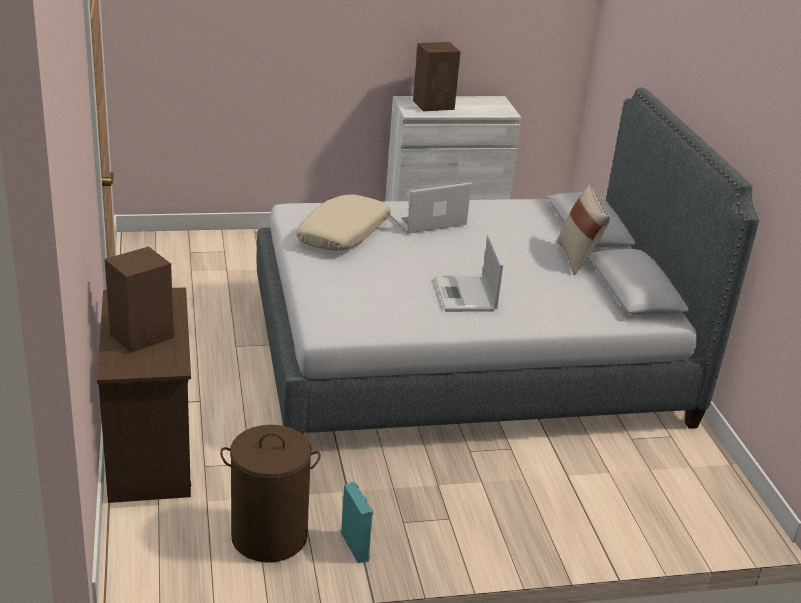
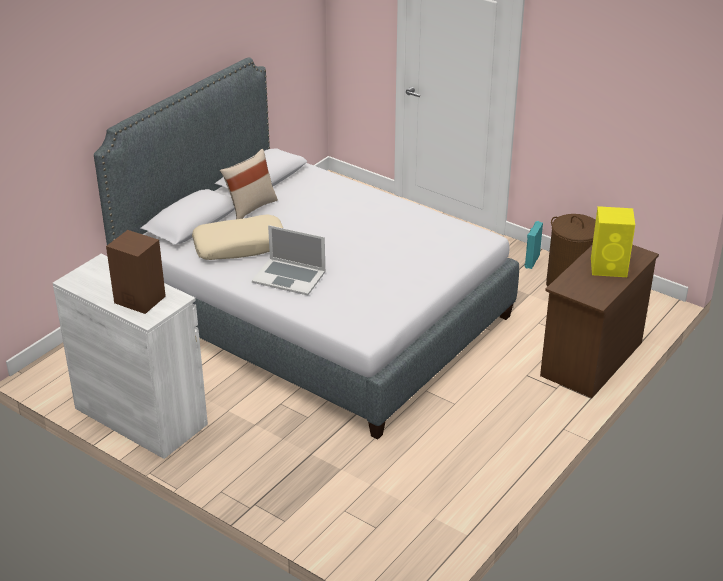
camera: 130 degrees left, 5 degrees up
brown speaker [105,246,174,353] -> yellow speaker [591,206,635,277]
beige pillow [296,195,391,251] -> beige pillow moved to [192,214,283,260]
laptop [435,234,503,312] -> none

